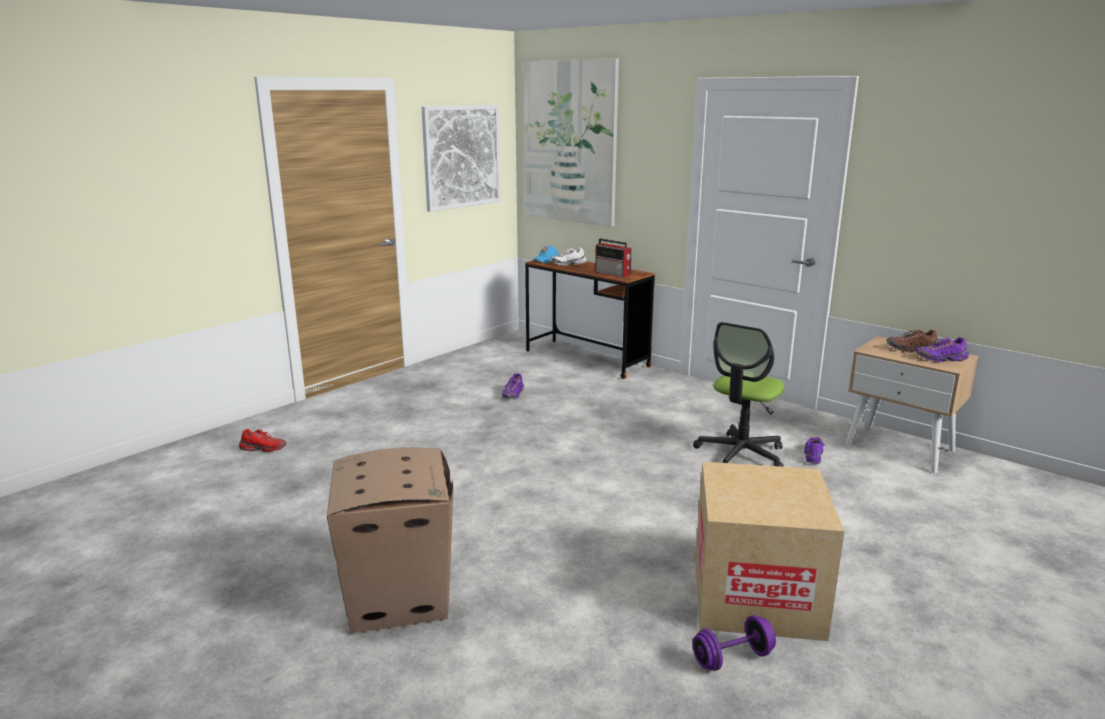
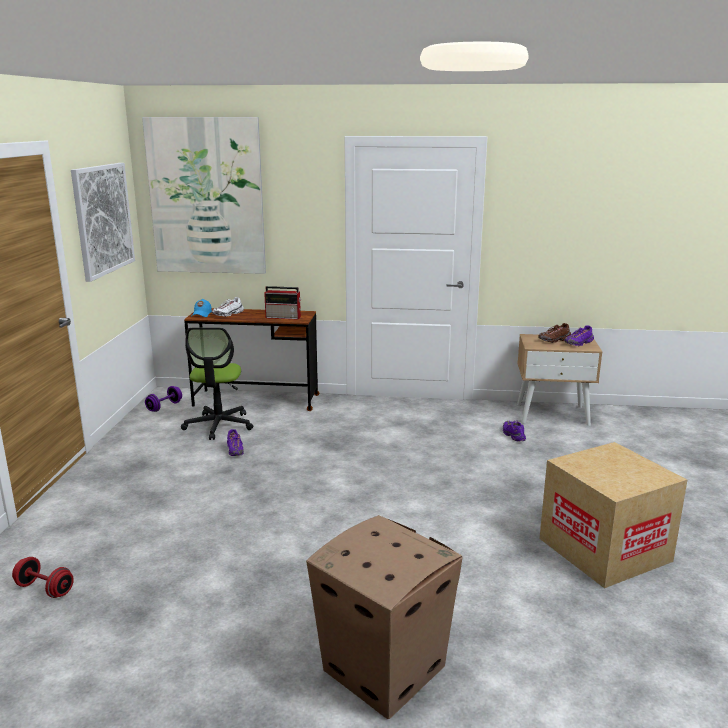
camera: 35 degrees left, 0 degrees up
red shoe [239,429,286,452] -> red dumbbell [12,557,74,598]
office chair [693,322,784,467] -> office chair moved to [181,328,253,440]
purple dumbbell [693,615,776,671] -> purple dumbbell moved to [145,386,182,412]

